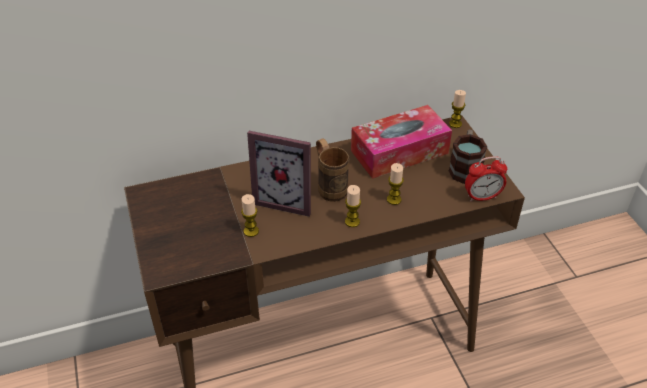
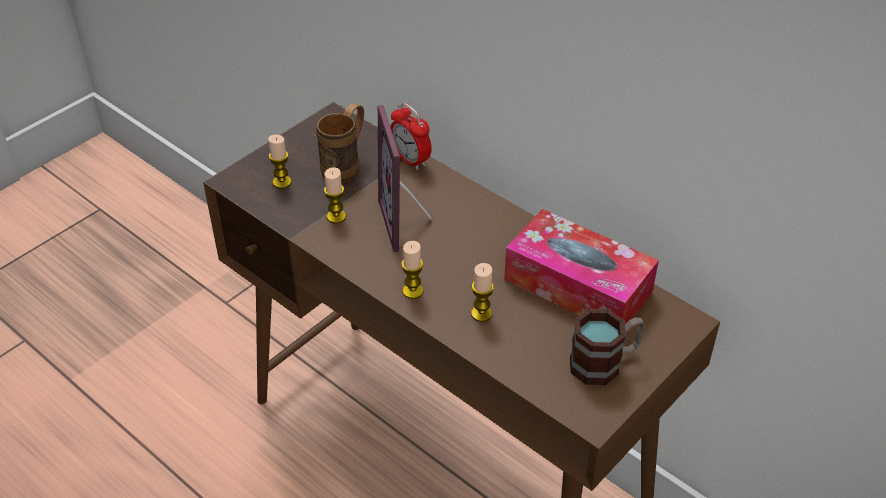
camera: 60 degrees right, 0 degrees up
brown mug [316,138,349,202] -> brown mug moved to [316,103,364,183]
candle [449,90,466,128] -> candle moved to [268,135,292,189]
alarm clock [465,156,507,202] -> alarm clock moved to [390,103,432,170]

